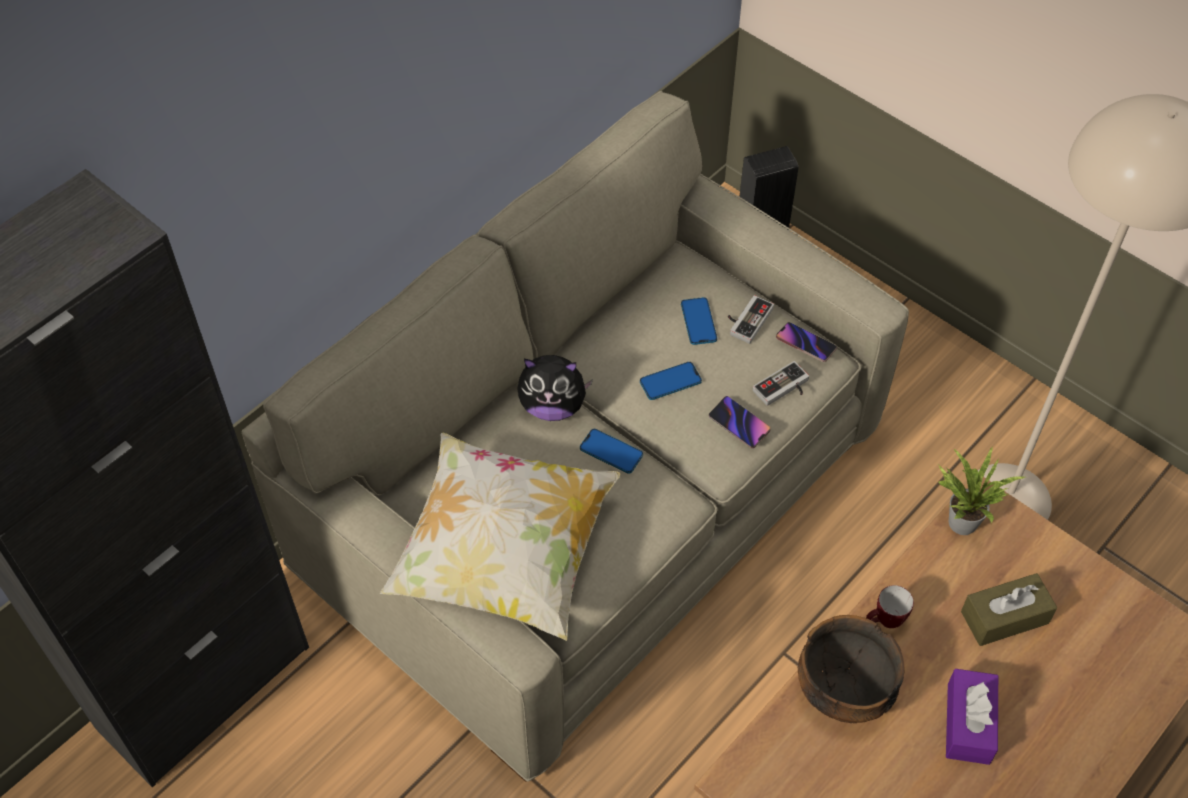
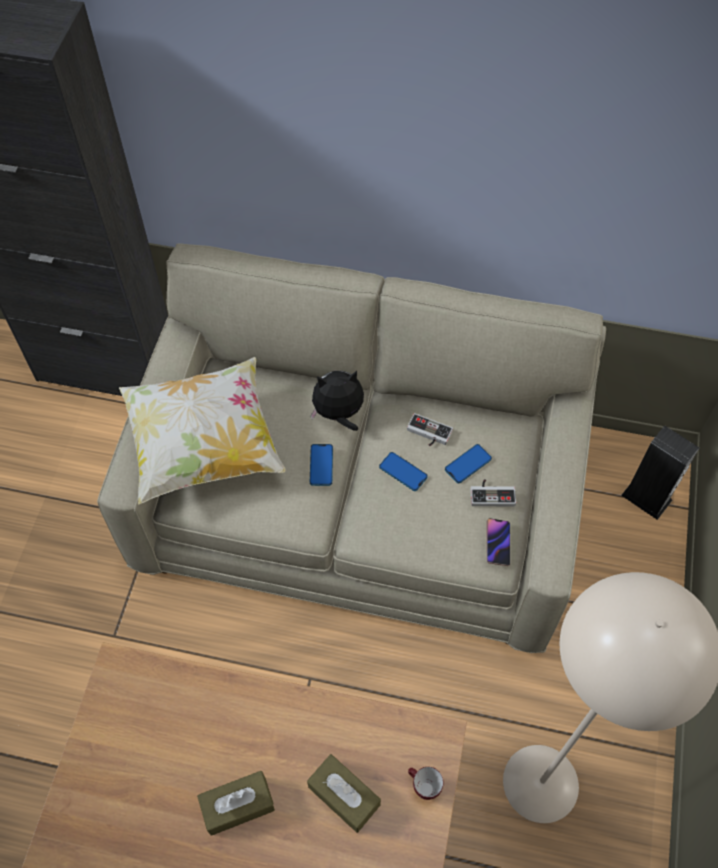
camera: 60 degrees right, 5 degrees up
plush toy [517,355,593,421] -> plush toy turned 105 degrees clockwise [310,371,364,431]
phone [709,396,770,448] -> none
game controller [752,361,809,406] -> game controller moved to [407,413,453,446]
bowl [798,615,905,723] -> none
mug [866,585,914,628] -> mug moved to [408,767,443,800]
potted plant [938,446,1025,535] -> none
purple tissue box [946,669,998,765] -> brown tissue box [197,771,275,836]

